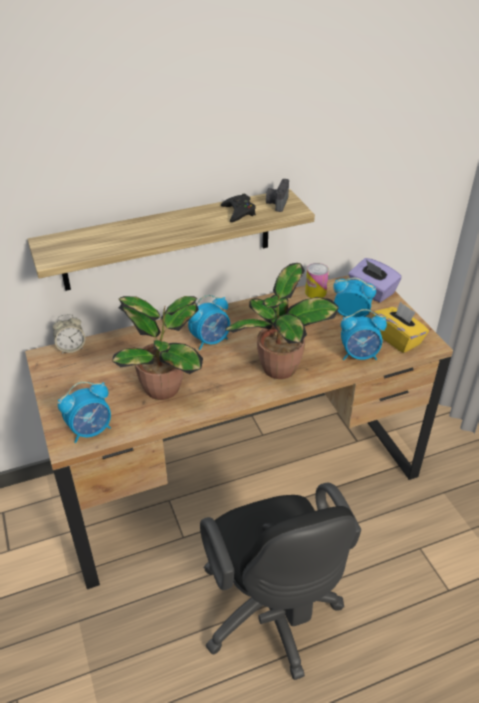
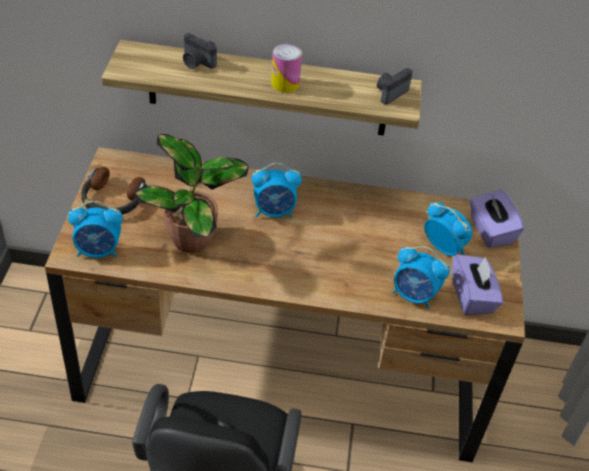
camera: 25 degrees right, 5 degrees up
alarm clock [53,314,85,354] -> none
black game controller [221,194,256,222] -> none
potted plant [225,263,339,379] -> none
can [305,263,329,298] -> can moved to [271,44,302,93]
yellow tissue box [373,301,429,353] -> purple tissue box [452,254,503,315]
none -> headphones [81,167,147,215]
none -> camera [183,33,217,69]

